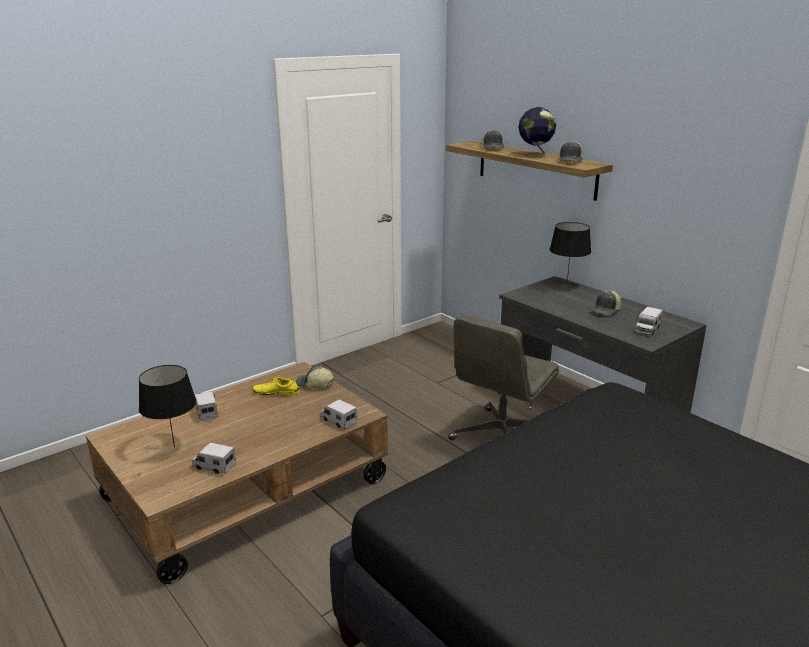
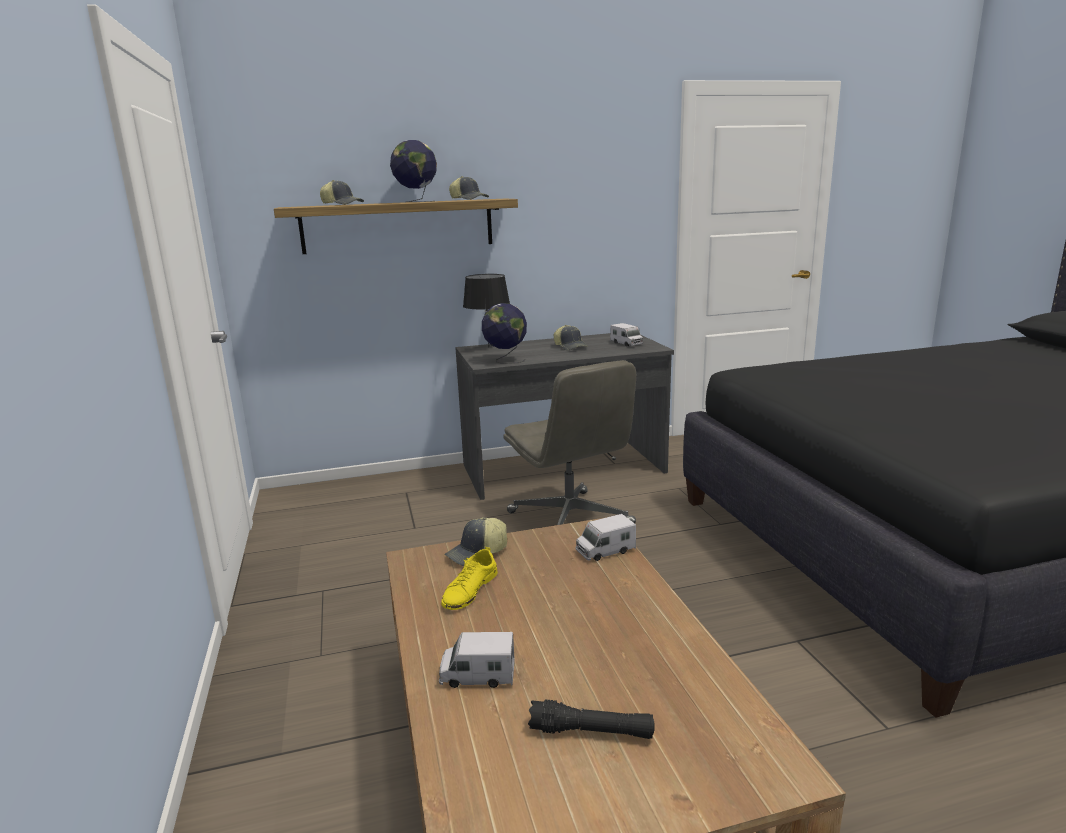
camera: 65 degrees left, 5 degrees down
black table lamp [139,365,196,448] -> black flashlight [528,699,655,739]
toy truck [192,443,236,474] -> none
none -> globe [482,303,527,364]

